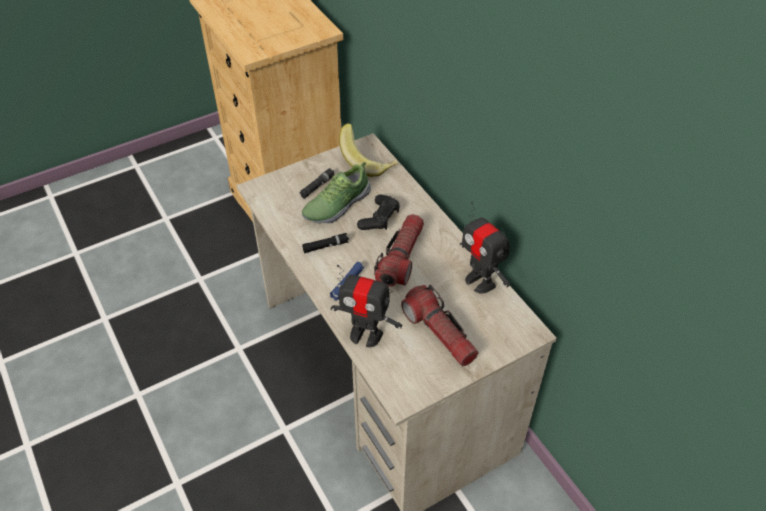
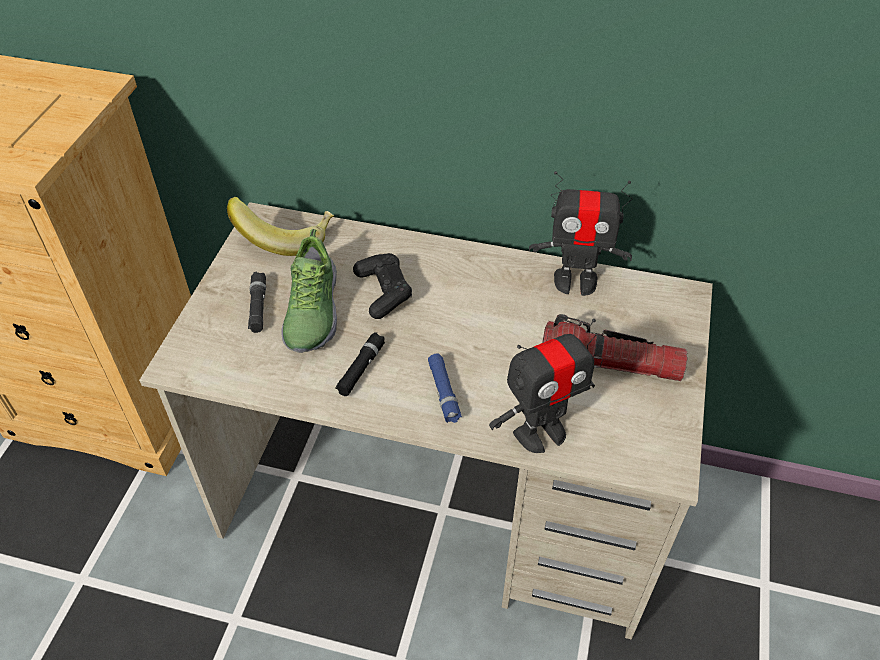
camera: 45 degrees left, 0 degrees up
flashlight [374,214,424,287] -> none

